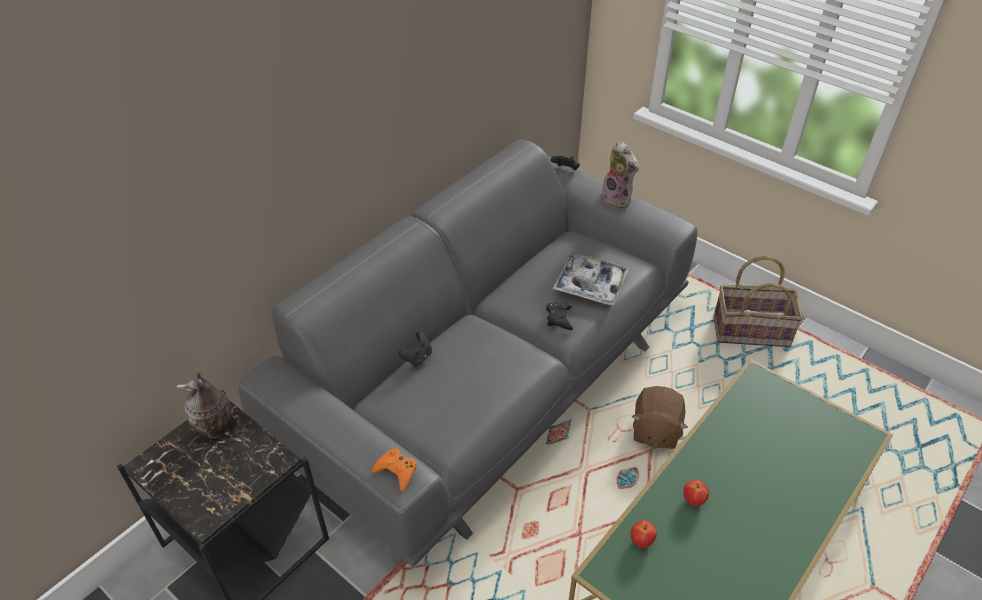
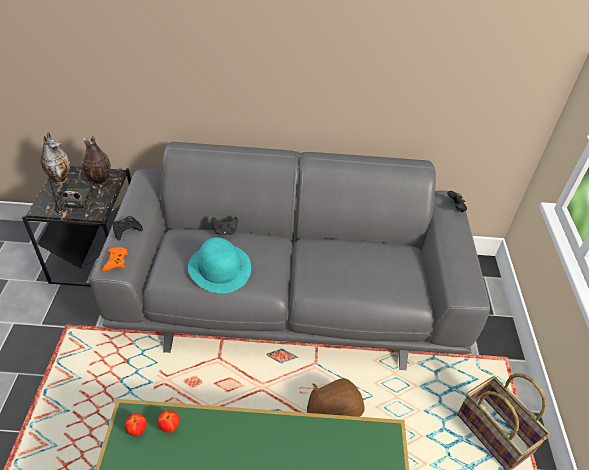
camera: 50 degrees right, 0 degrees up
black game controller [547,302,573,330] -> black game controller moved to [113,216,143,240]
tray [553,253,630,305] -> none
plush toy [602,141,639,208] -> none
apple [683,480,709,506] -> apple moved to [125,413,147,436]
none -> vase [40,132,70,184]
none -> radio [48,174,93,214]
none -> turquoise hat [188,237,251,293]

